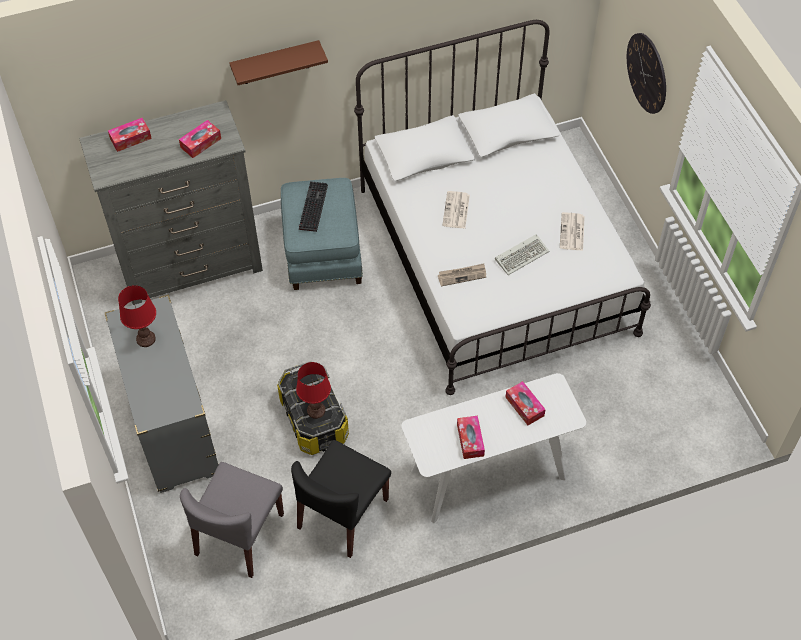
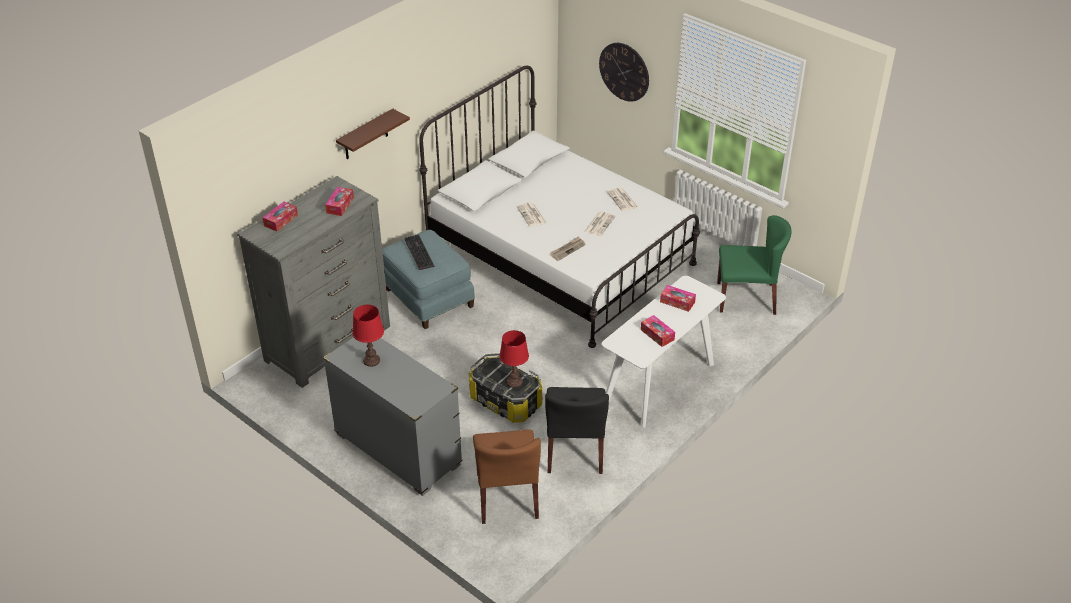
camera: 30 degrees left, 15 degrees down
grey chair [180,462,284,578] -> brown chair [473,430,541,524]
keyboard [495,234,549,275] -> newspaper [584,211,616,236]
none -> green chair [717,215,791,315]

